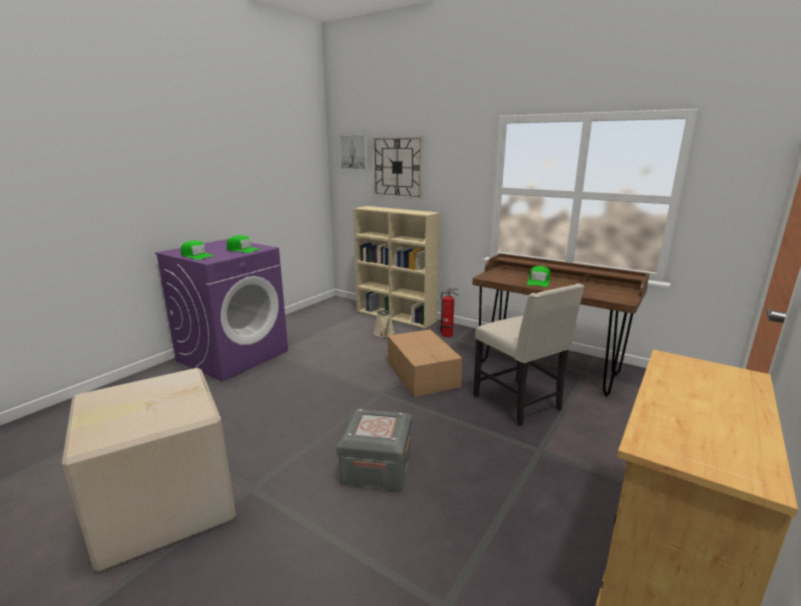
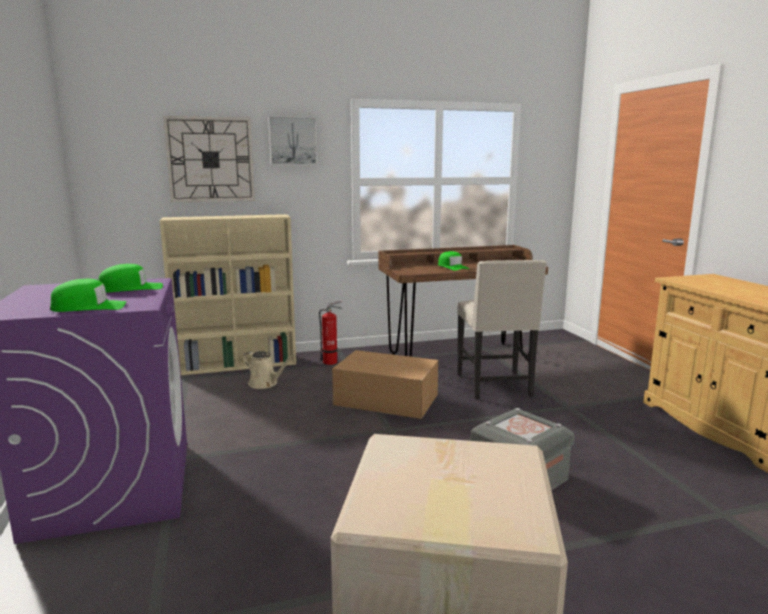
camera: 50 degrees left, 5 degrees down
picture [339,135,368,170] -> picture moved to [268,116,317,165]
beige chair [474,283,584,426] -> beige chair turned 75 degrees clockwise [457,260,547,399]

